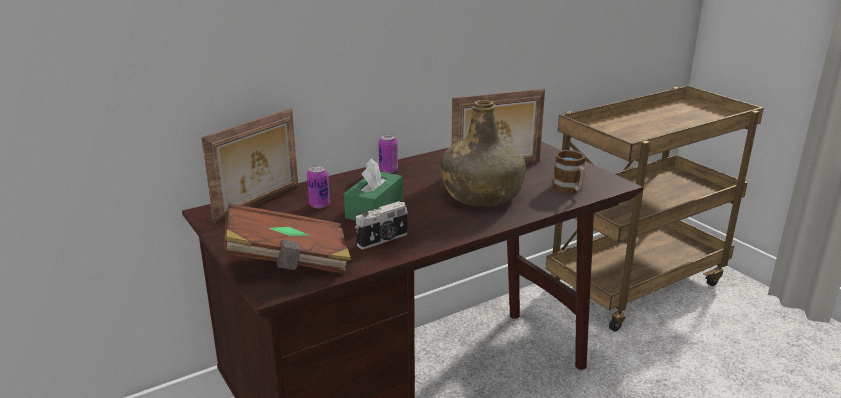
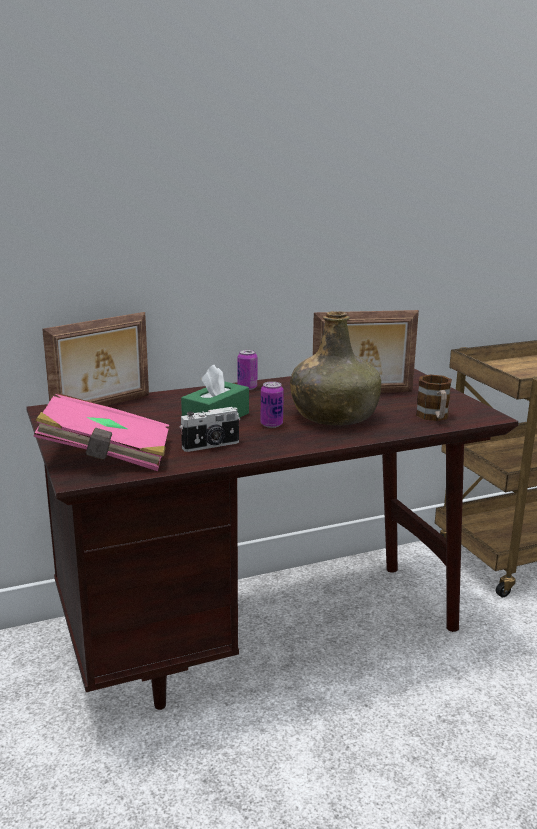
camera: 10 degrees right, 5 degrees down
brown book [224,203,351,274] -> pink book [33,393,169,471]
can [307,165,330,208] -> can moved to [261,381,284,428]

